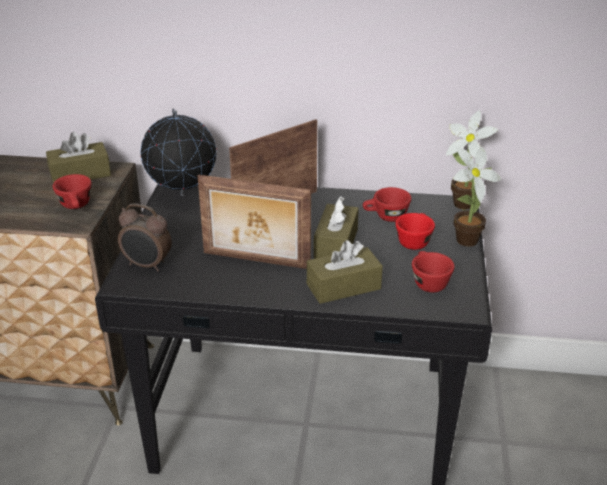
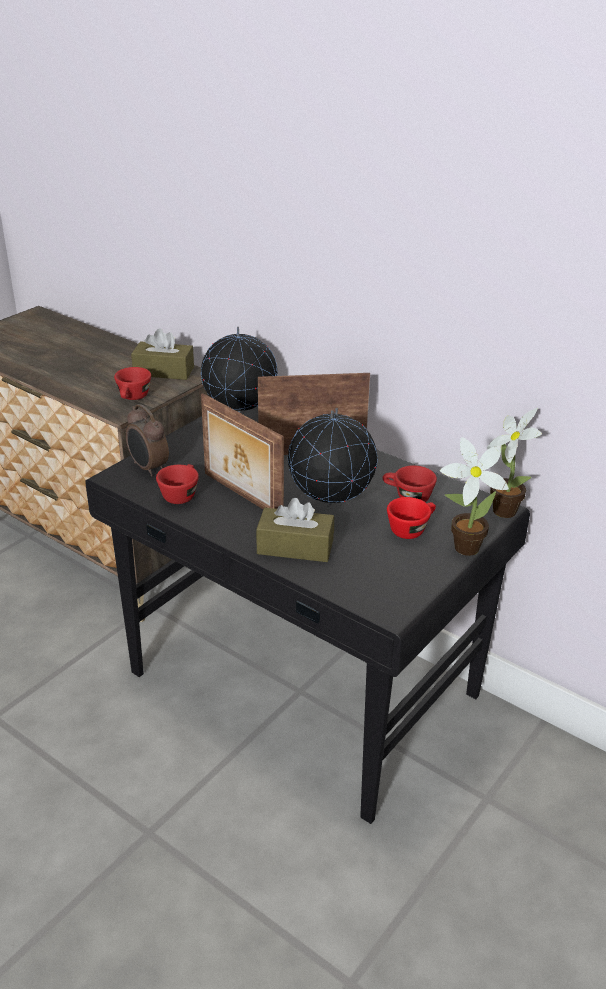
camera: 30 degrees right, 0 degrees up
brown tissue box [314,196,359,259] -> globe [288,408,377,507]
red cup [412,251,455,292] -> red cup moved to [156,464,199,504]

